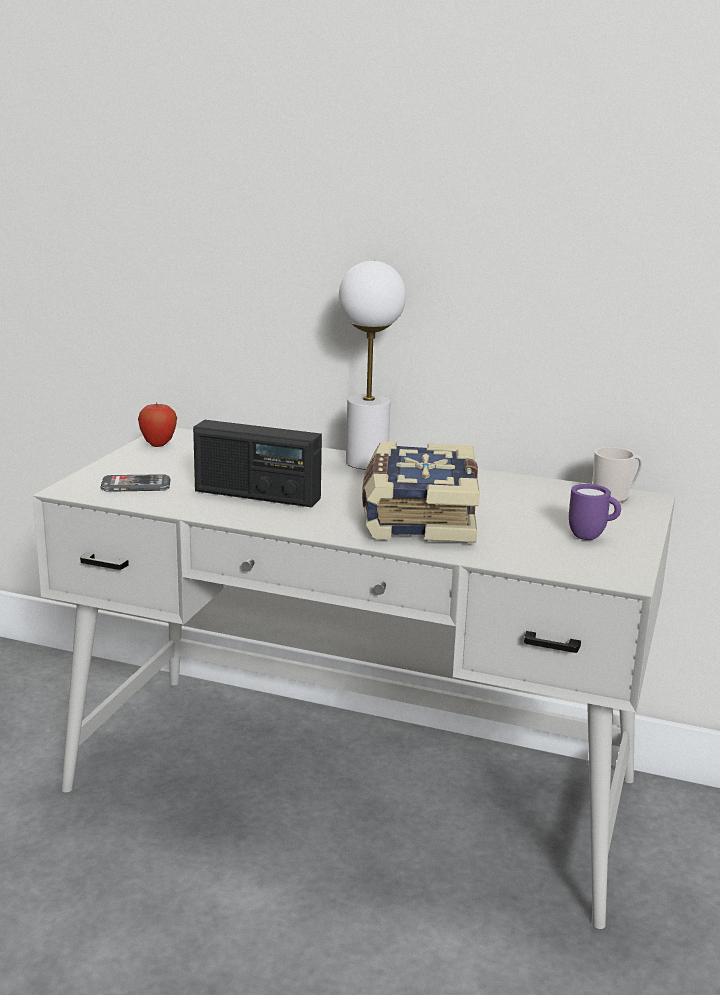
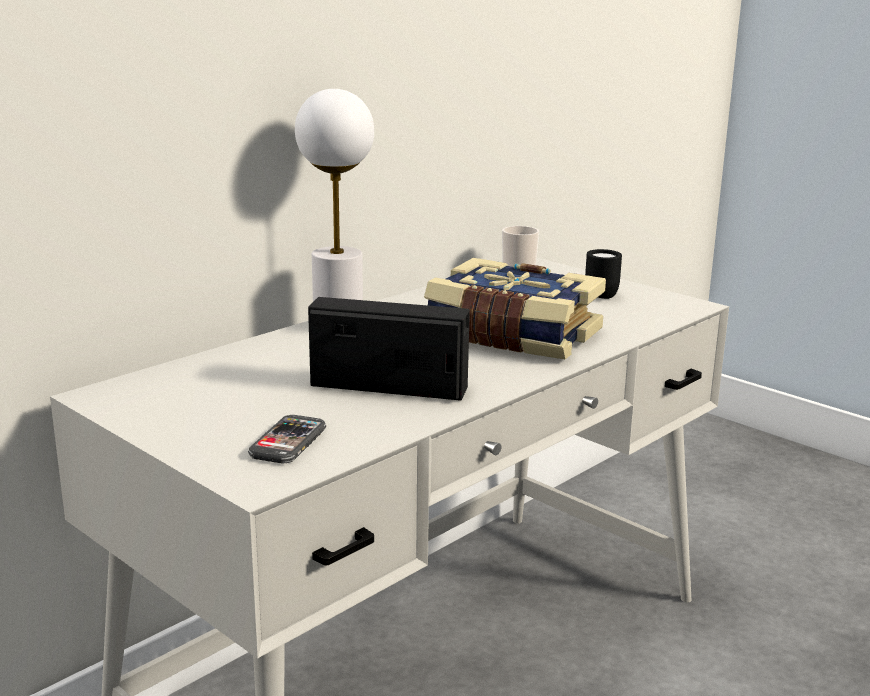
camera: 65 degrees left, 0 degrees up
apple [138,403,177,447] -> none
radio [193,420,322,507] -> radio turned 120 degrees counterclockwise [308,297,470,400]
purple mug [568,484,621,540] -> black mug [585,249,622,299]

